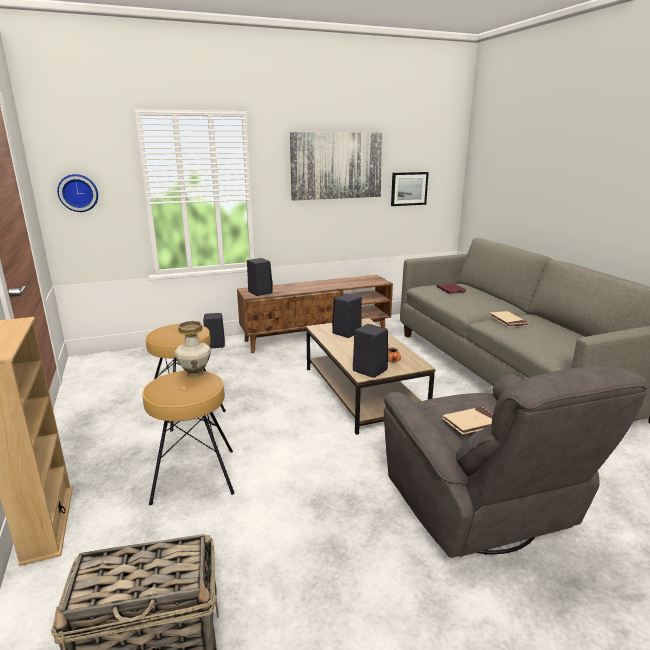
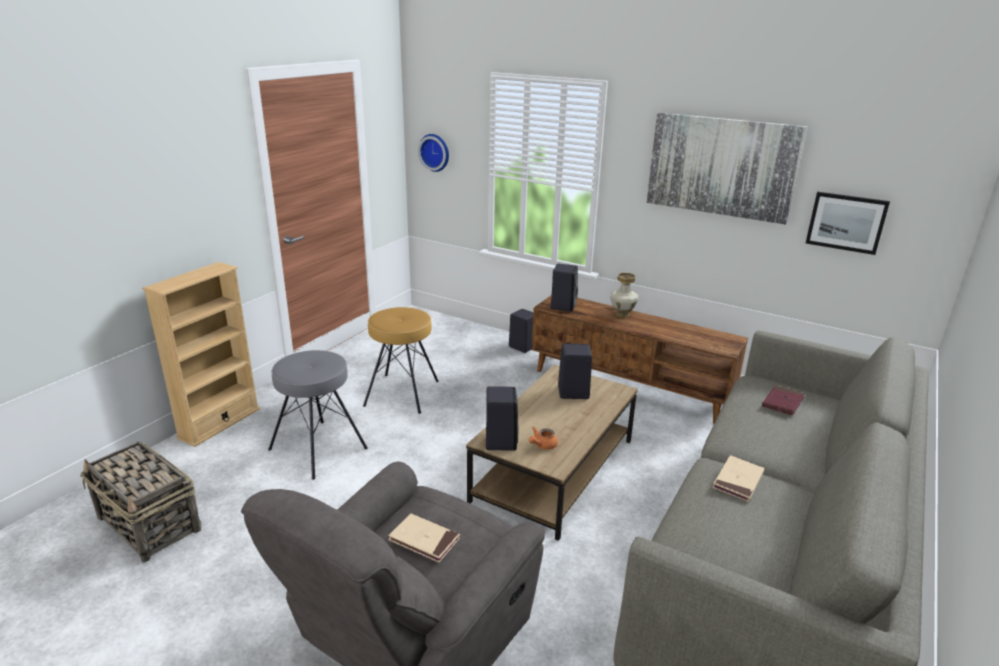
camera: 50 degrees right, 5 degrees up
brown stool [142,370,235,505] -> grey stool [268,350,368,480]
vase [174,321,211,378] -> vase moved to [610,273,638,318]

